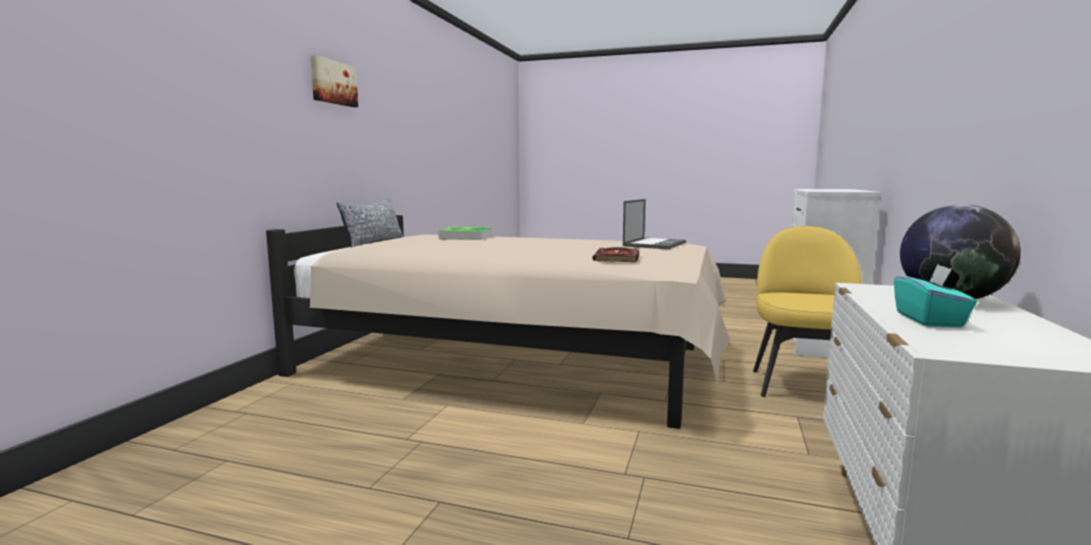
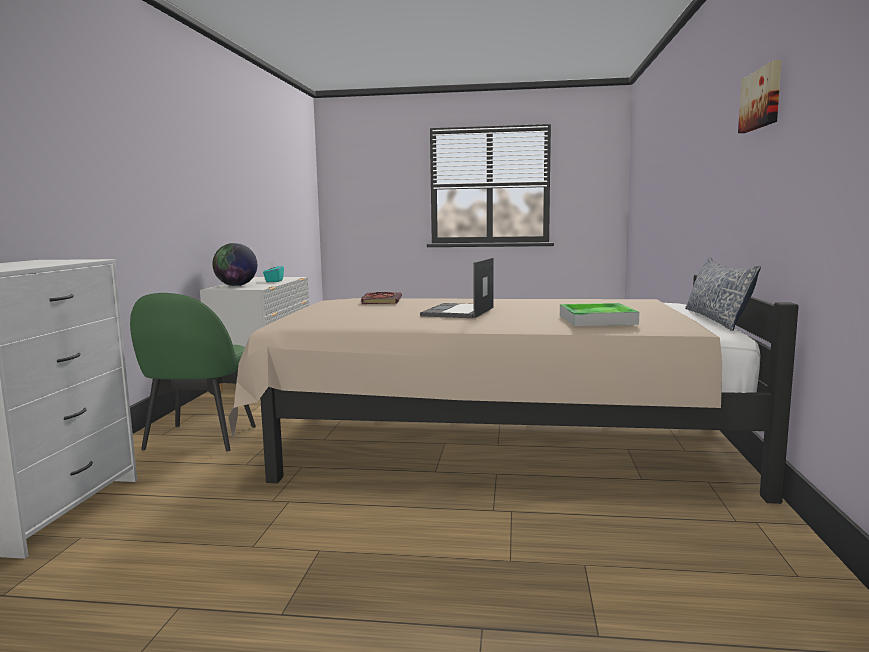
camera: 170 degrees right, 0 degrees up
laptop [623,199,686,249] -> laptop moved to [420,258,494,318]
yellow chair [753,226,862,397] -> green chair [130,293,256,451]

